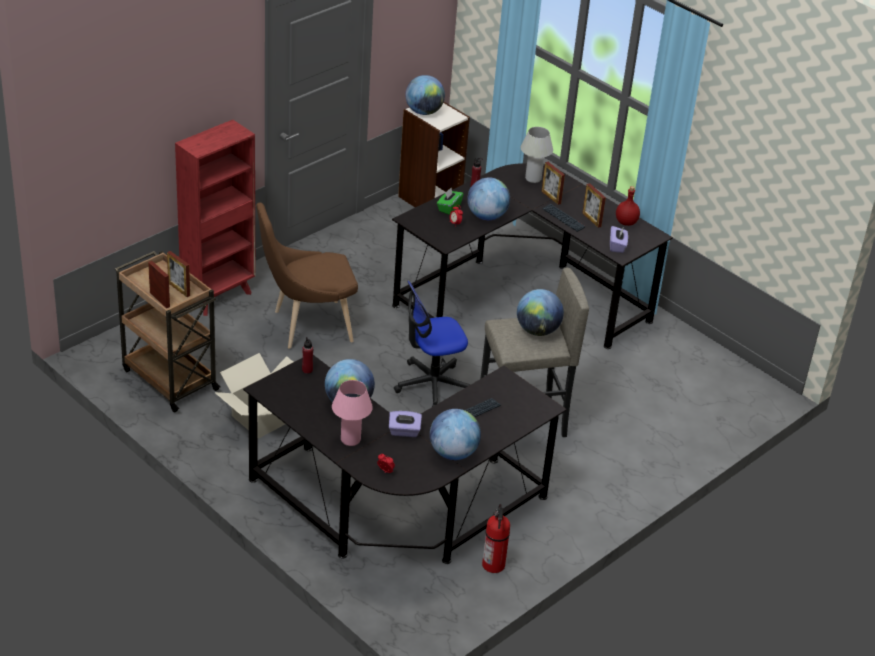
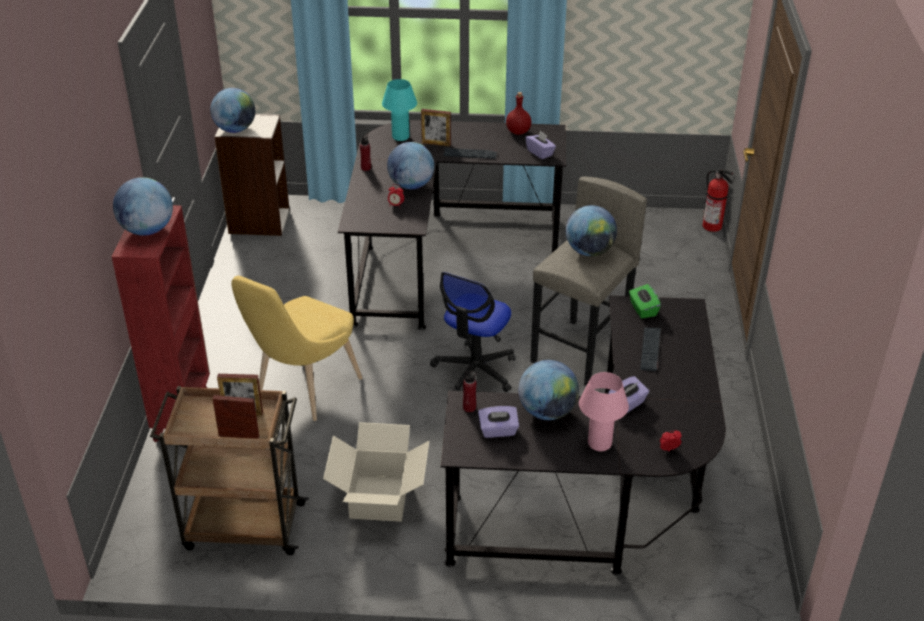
camera: 40 degrees left, 0 degrees up
brown chair [256,202,358,349] -> yellow chair [231,276,362,421]
globe [430,409,481,460] -> globe moved to [113,177,173,236]
green tissue box [437,188,463,215] -> green tissue box moved to [629,284,661,319]
fire extinguisher [482,504,510,573] -> fire extinguisher moved to [703,169,733,232]
white table lamp [521,127,553,183] -> turquoise table lamp [382,79,417,141]
picture frame [582,183,606,228] -> none
none -> purple tissue box [478,406,519,438]

